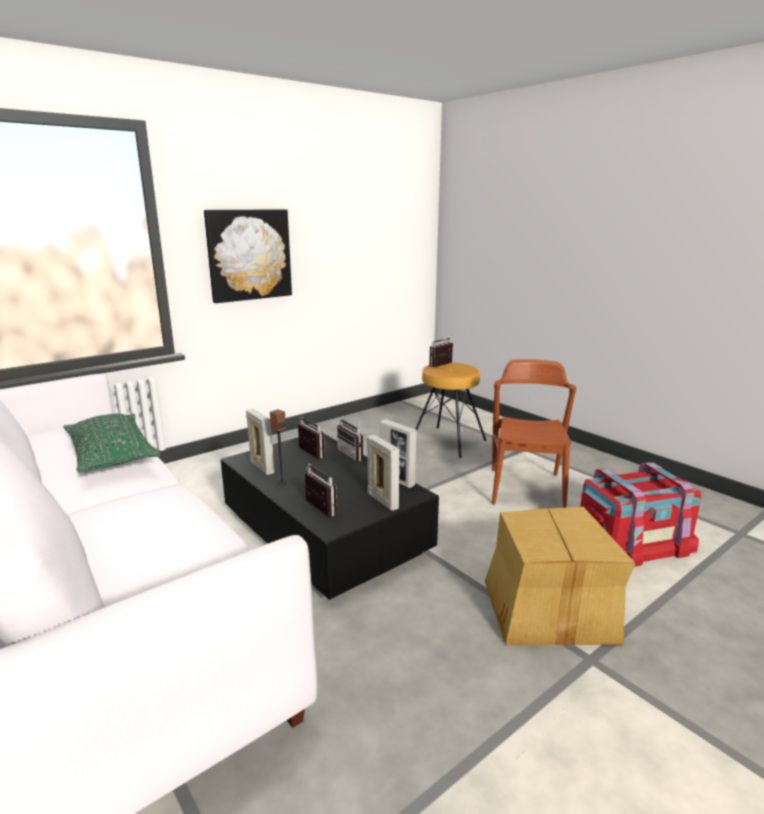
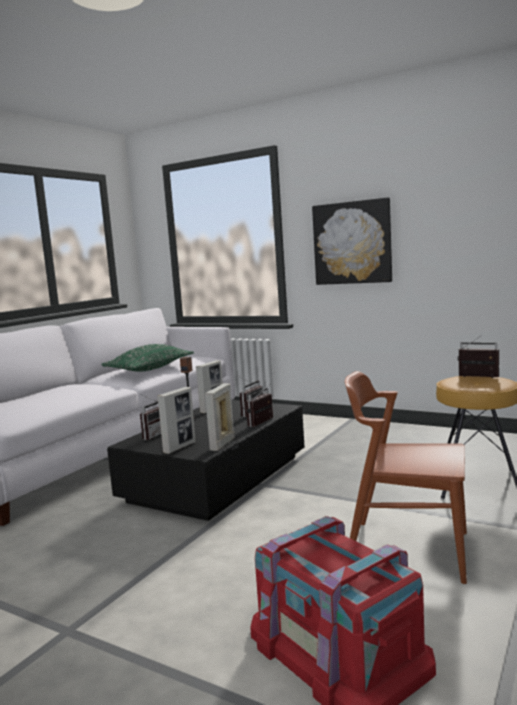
camera: 70 degrees right, 10 degrees down
cardboard box [485,507,636,645] -> none
brown chair [492,360,576,508] -> brown chair turned 150 degrees counterclockwise [345,371,467,584]

